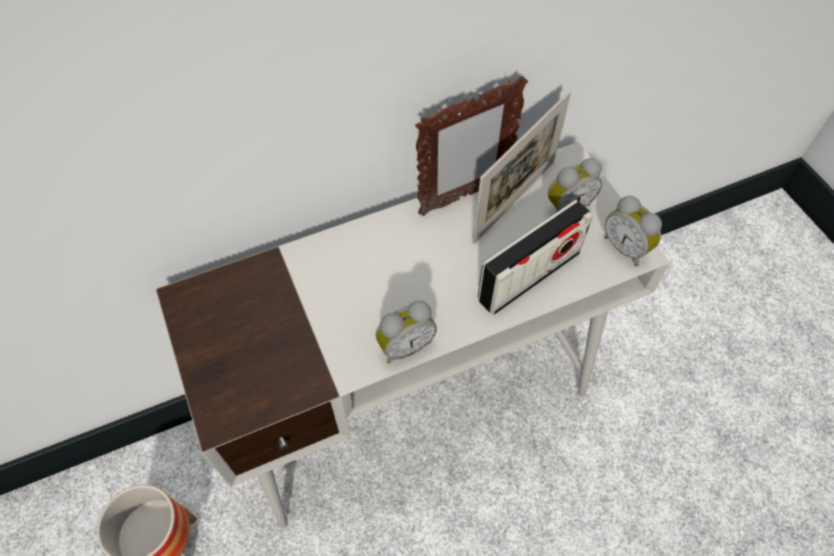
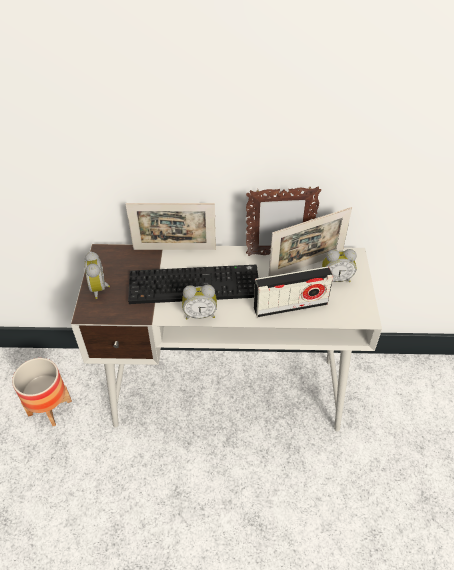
camera: 25 degrees right, 10 degrees down
alarm clock [604,196,662,266] -> alarm clock moved to [85,251,110,299]
none -> picture frame [125,203,216,250]
none -> keyboard [128,265,258,304]

